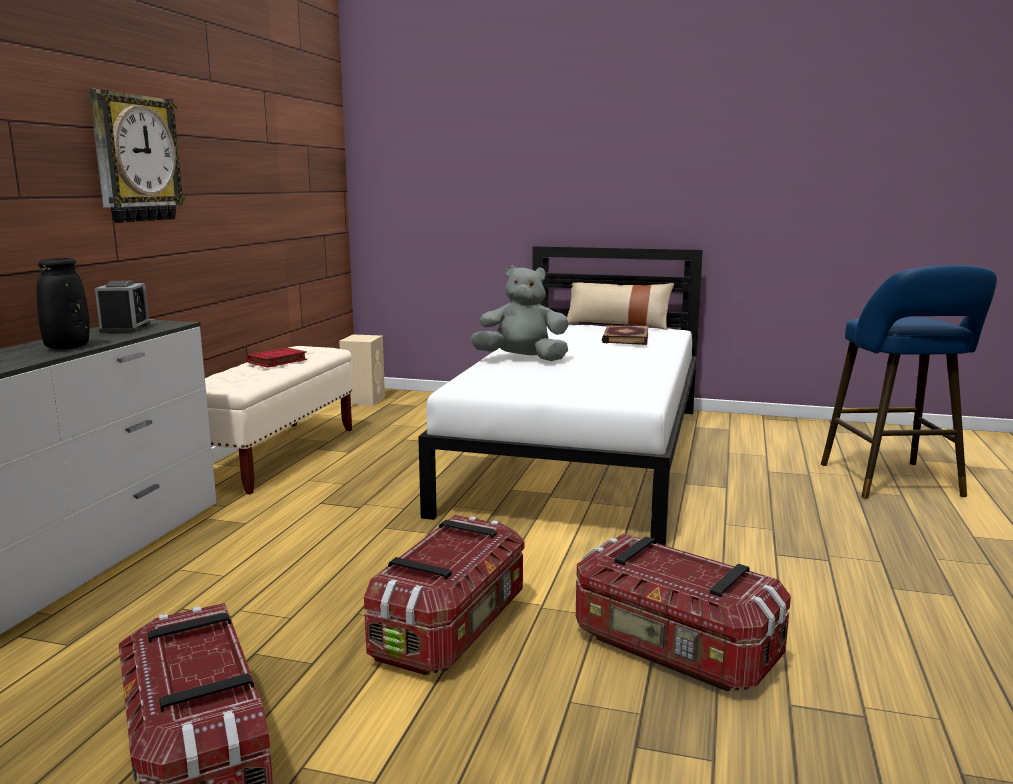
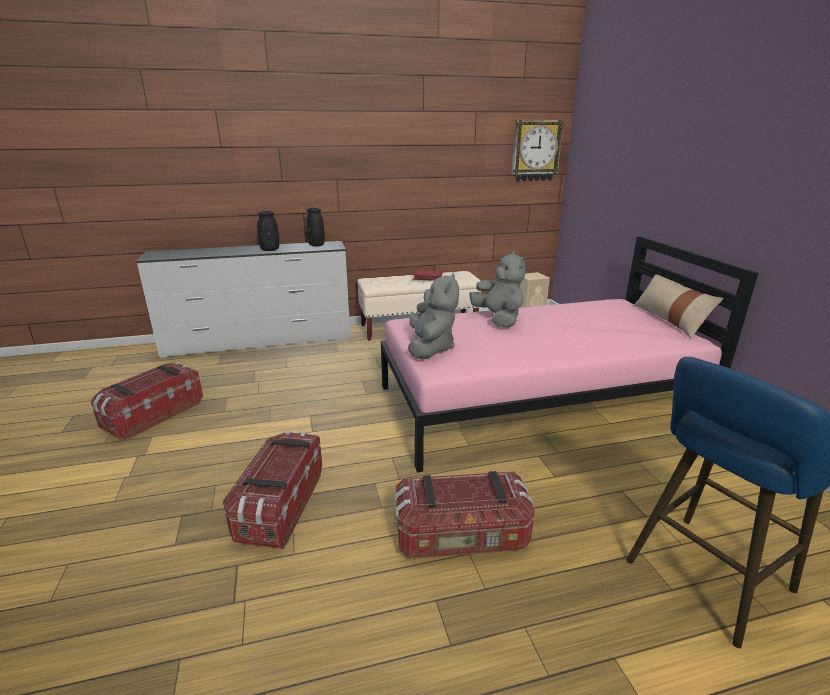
camera: 60 degrees right, 10 degrees up
wall clock [89,89,186,223] -> wall clock moved to [511,120,565,181]
alarm clock [95,281,150,333] -> black vase [306,208,325,246]
storage box [364,515,525,675] -> storage box moved to [394,471,535,558]
white bed [418,246,703,545] -> pink bed [381,236,758,473]
book [602,325,648,345] -> none
none -> grey plush toy [408,273,459,360]

